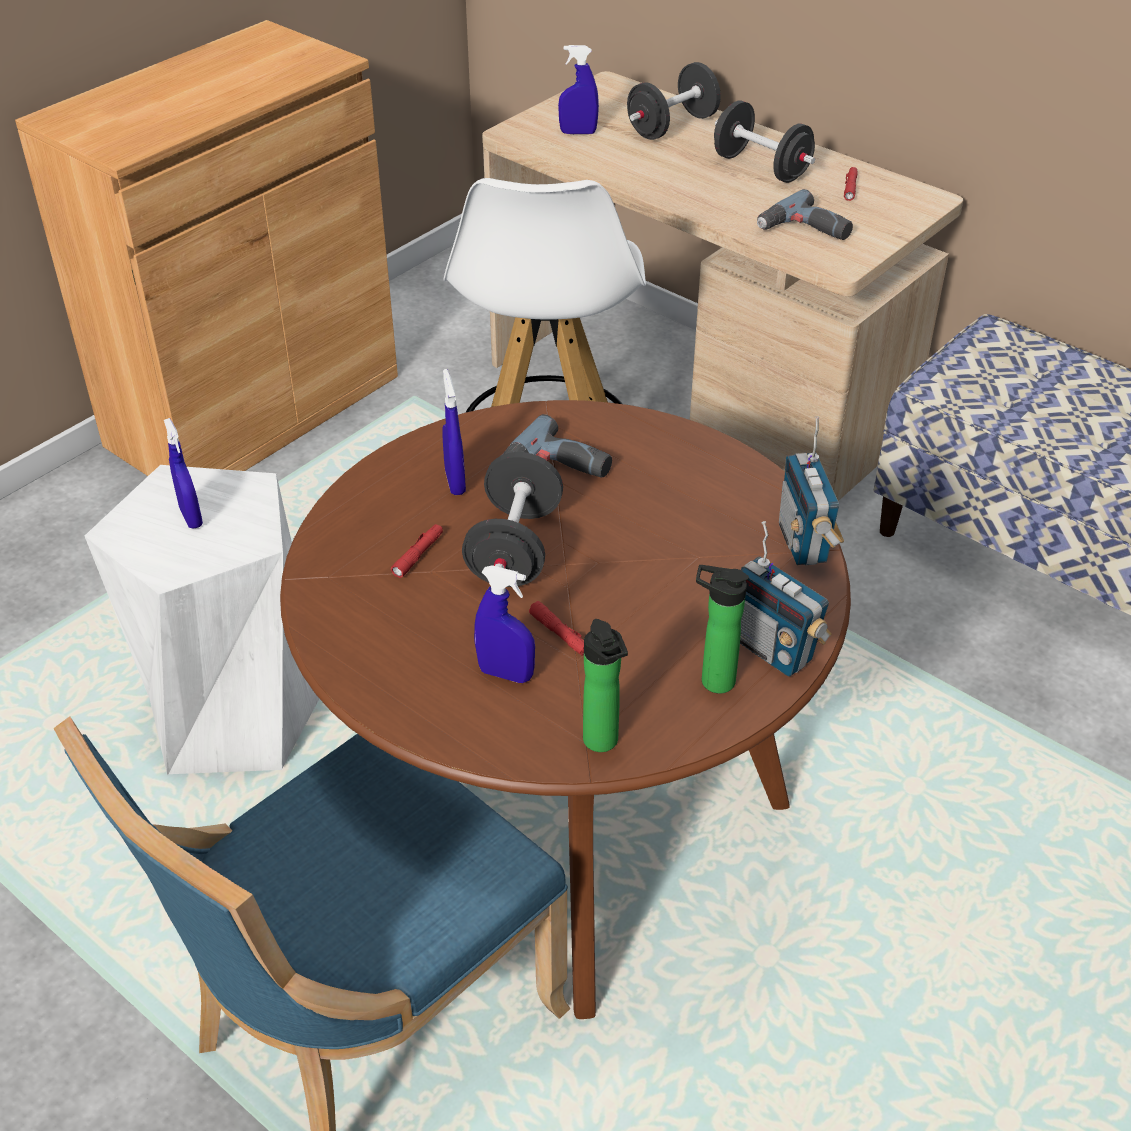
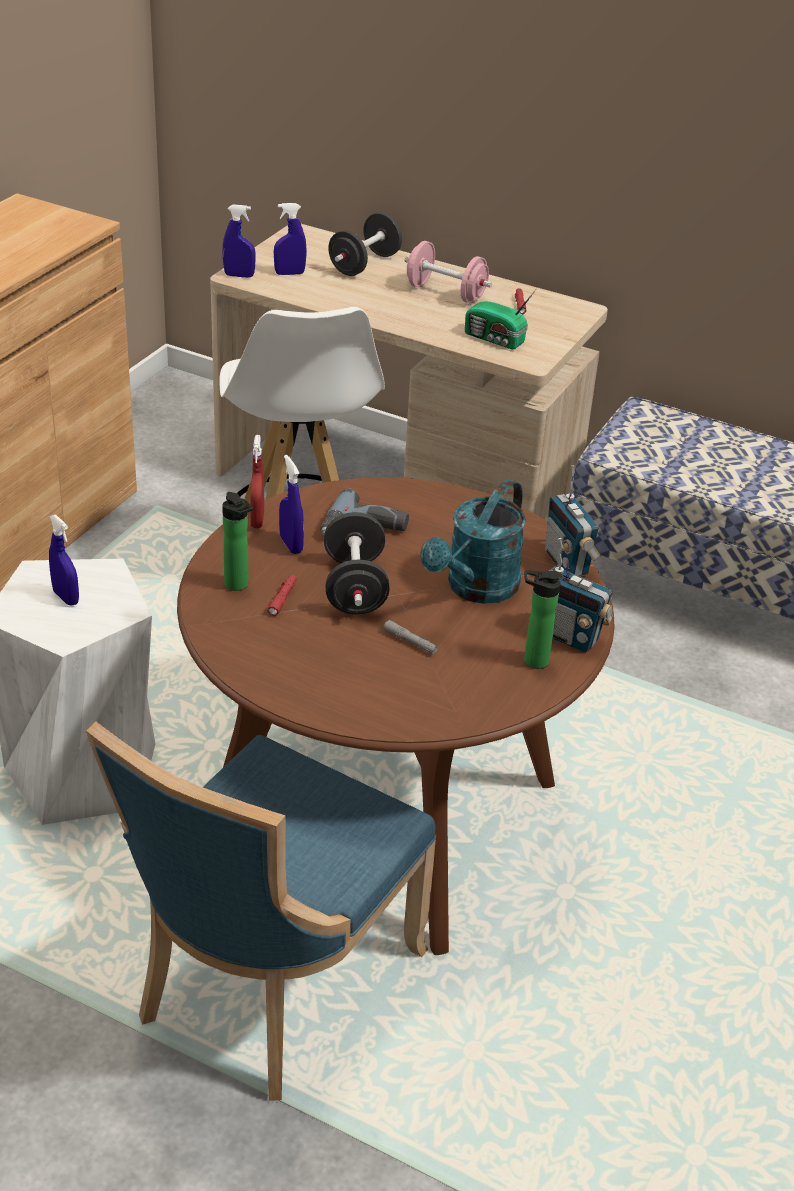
camera: 15 degrees left, 5 degrees down
blue spray bottle [474,565,535,683] -> blue spray bottle moved to [223,204,256,278]
red flashlight [529,601,584,656] -> grey flashlight [383,620,437,654]
bottle [583,619,628,752] -> bottle moved to [222,492,253,591]
black dumbbell [714,100,815,183] -> pink dumbbell [404,241,492,304]
power drill [757,189,853,240] -> radio [465,290,536,349]
none -> red spray bottle [251,435,264,528]
none -> turquoise watering can [420,479,526,604]

